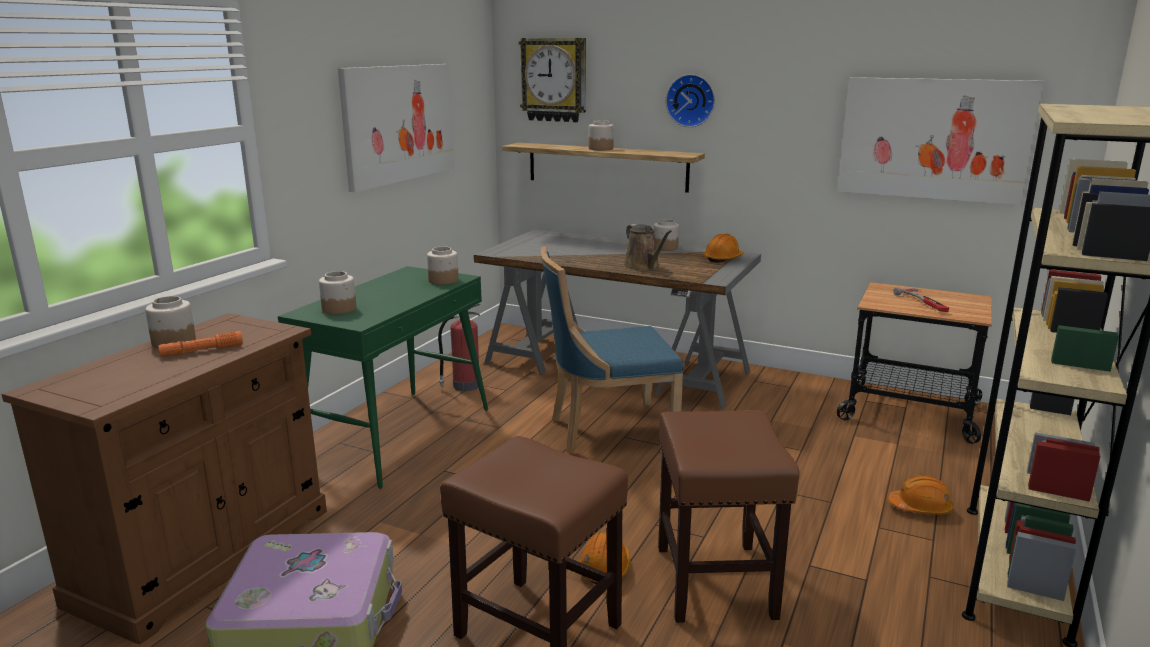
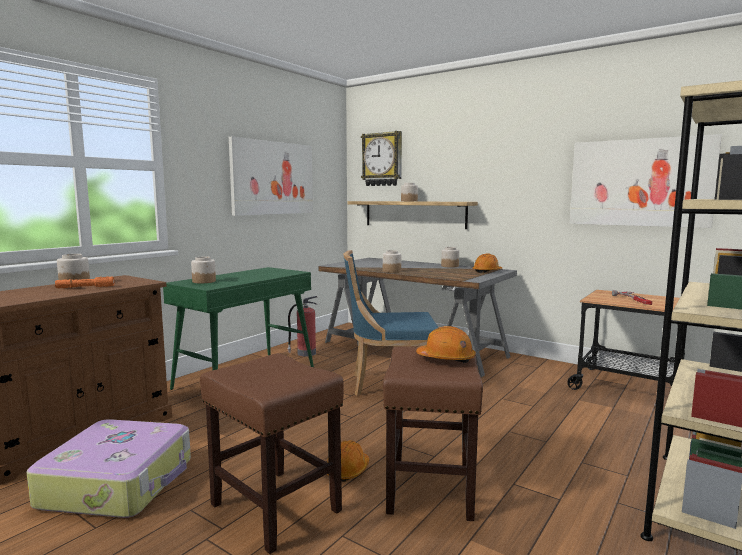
camera: 10 degrees right, 10 degrees down
jar [427,247,459,285] -> jar moved to [383,250,401,273]
brown watering can [623,224,672,271] -> none
wall clock [666,74,715,127] -> none
orange hard hat [888,475,954,515] -> orange hard hat moved to [416,326,476,363]

